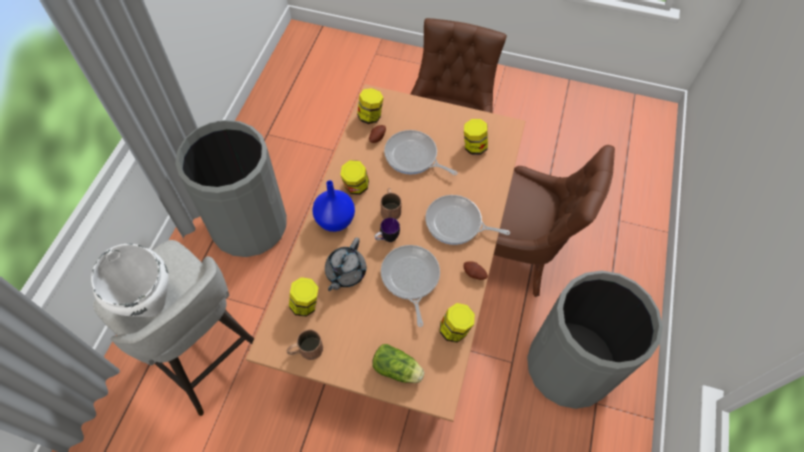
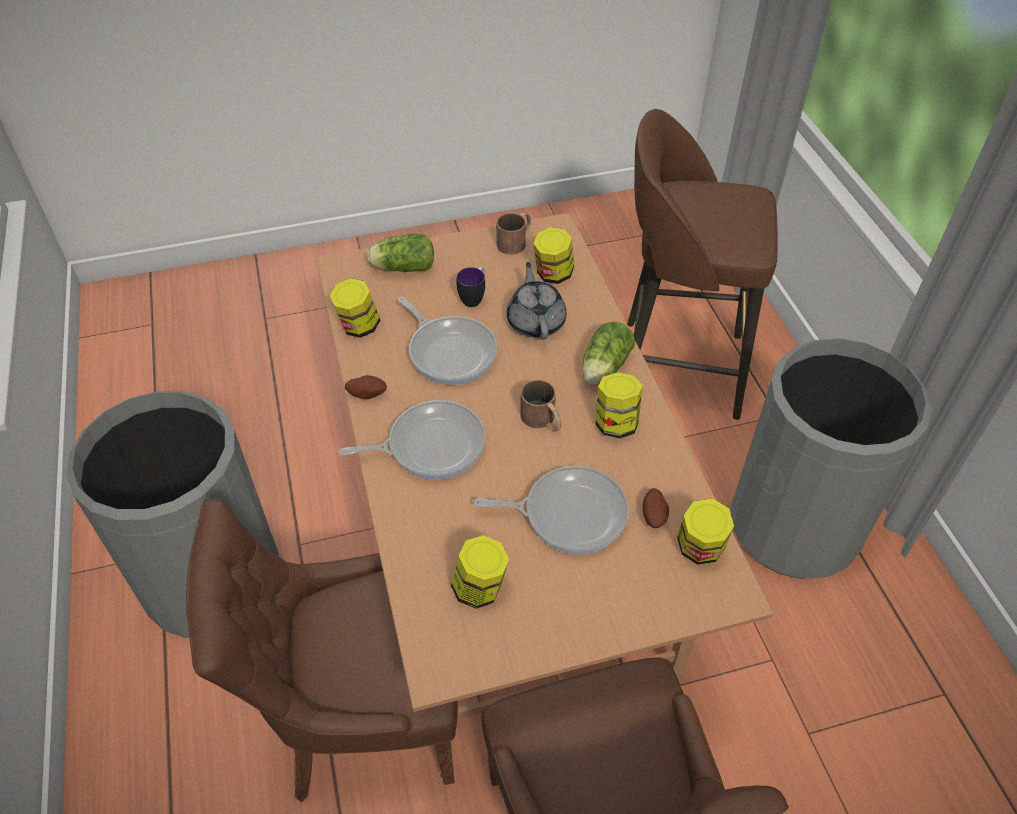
camera: 150 degrees right, 10 degrees down
white cooking pot [91,244,169,317] -> none
grey stool [93,240,254,416] -> brown stool [627,109,778,420]
blue vase [312,180,355,232] -> lettuce [583,321,635,385]
mug [374,218,400,242] -> mug moved to [457,267,485,307]

